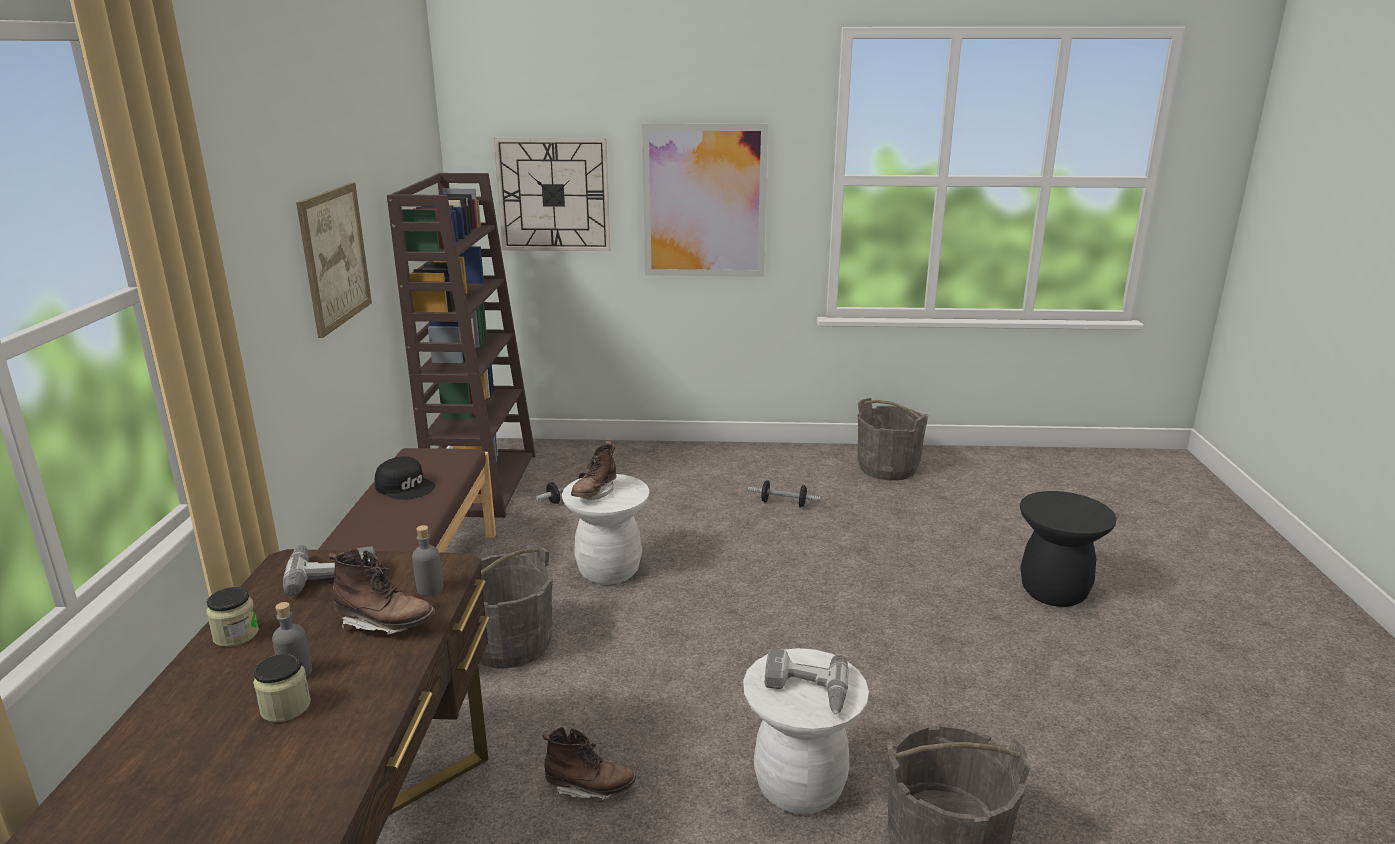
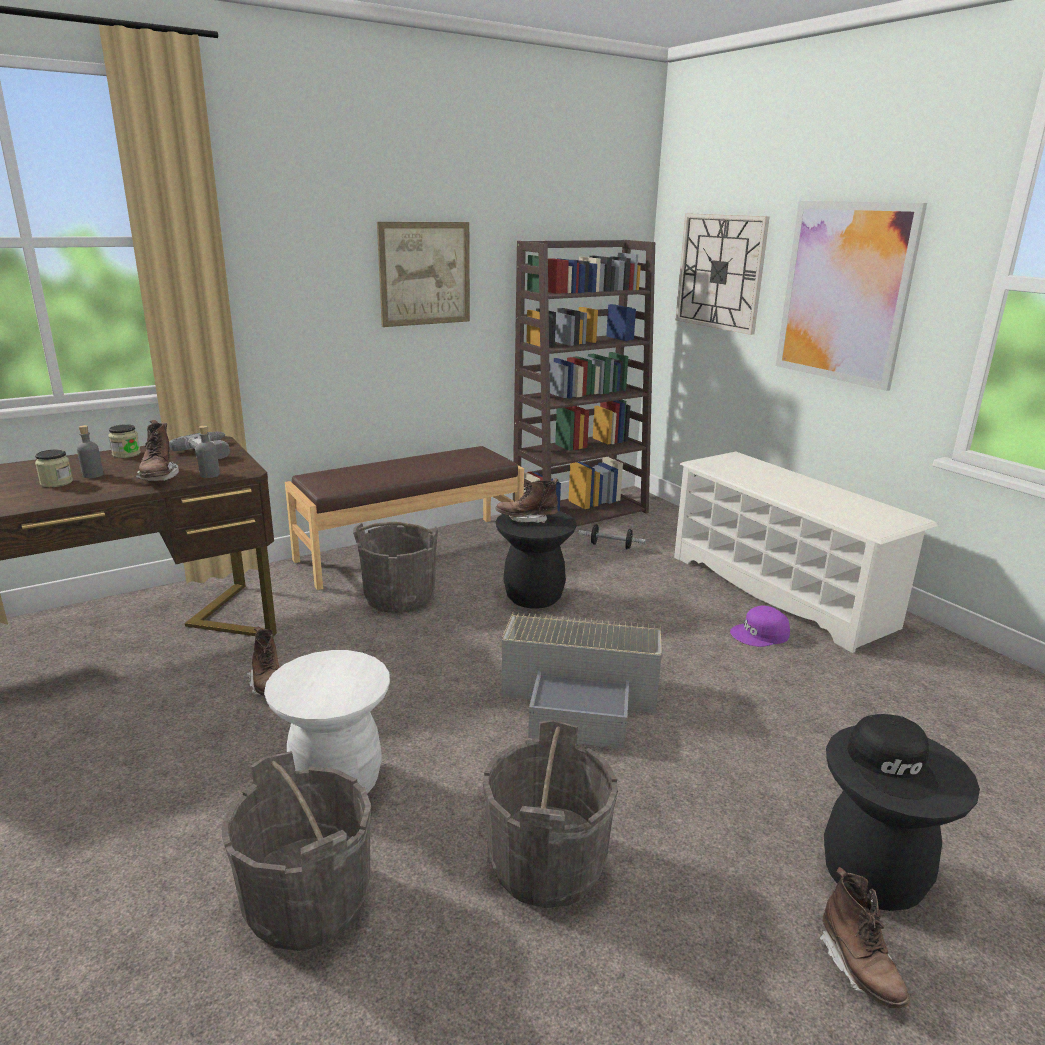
camera: 55 degrees right, 0 degrees up
black cap [375,456,435,500] -> black cap moved to [848,714,939,800]
white stool [562,474,650,585] -> black stool [496,511,577,609]
dumbbell [748,480,821,508] -> purple cap [730,606,790,647]
power drill [765,649,848,715] -> none
grey bucket [858,398,928,480] -> grey bucket moved to [483,720,618,908]
none -> grey storage box [501,611,662,749]
none -> white shoe rack [674,452,938,653]
none -> brown boot [818,867,910,1008]

